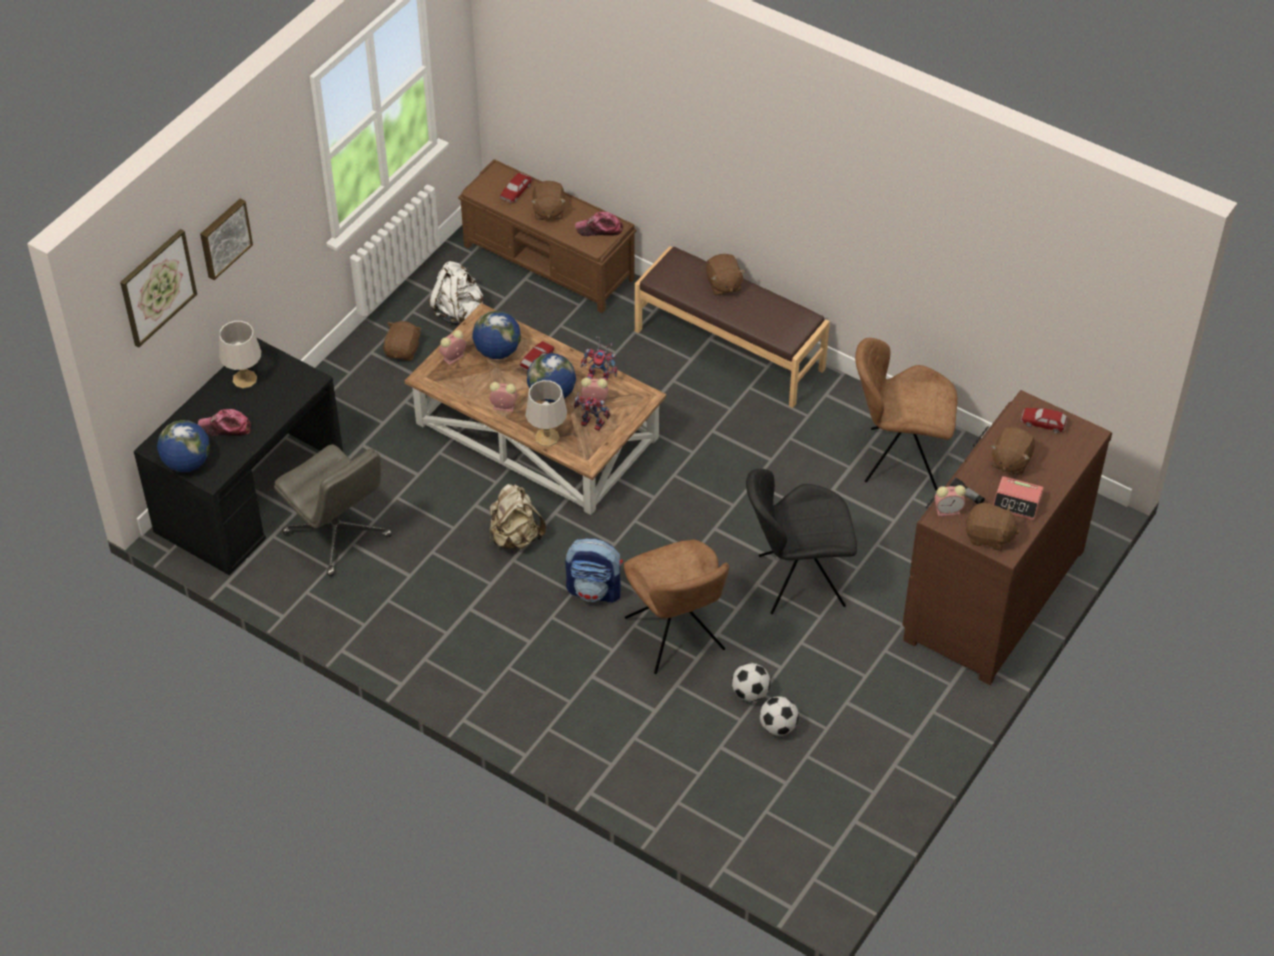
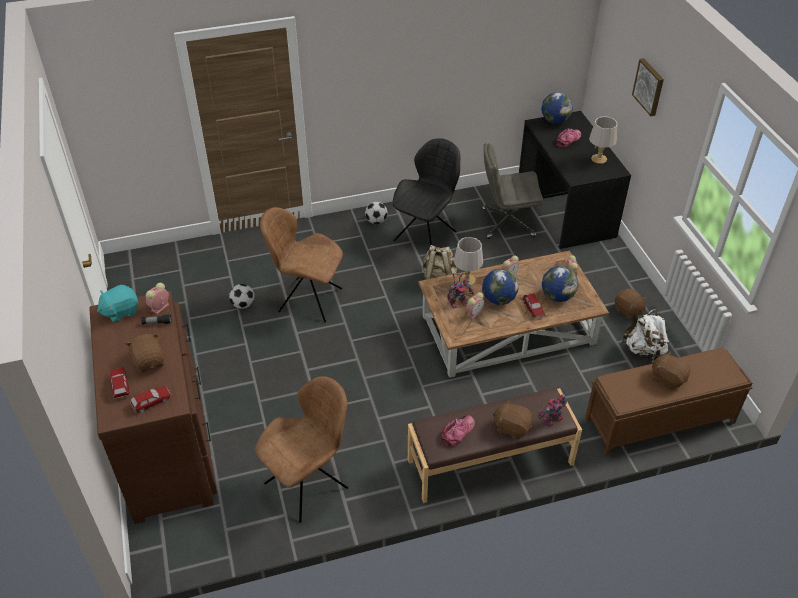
camera: 130 degrees right, 5 degrees down
picture [120,229,197,347] -> none
toy car [499,173,532,203] -> toy car moved to [110,367,130,399]
backpack [565,538,623,603] -> none
cap [575,212,623,236] -> cap moved to [441,415,475,447]
toy robot [581,336,617,381] -> toy robot moved to [537,394,567,426]
black chair [746,469,857,614] -> black chair moved to [392,138,460,246]
football [760,696,799,735] -> football moved to [365,202,388,224]
brown plush toy [965,503,1020,551] -> turquoise plush toy [97,285,138,323]
alarm clock [993,476,1044,520] -> none

